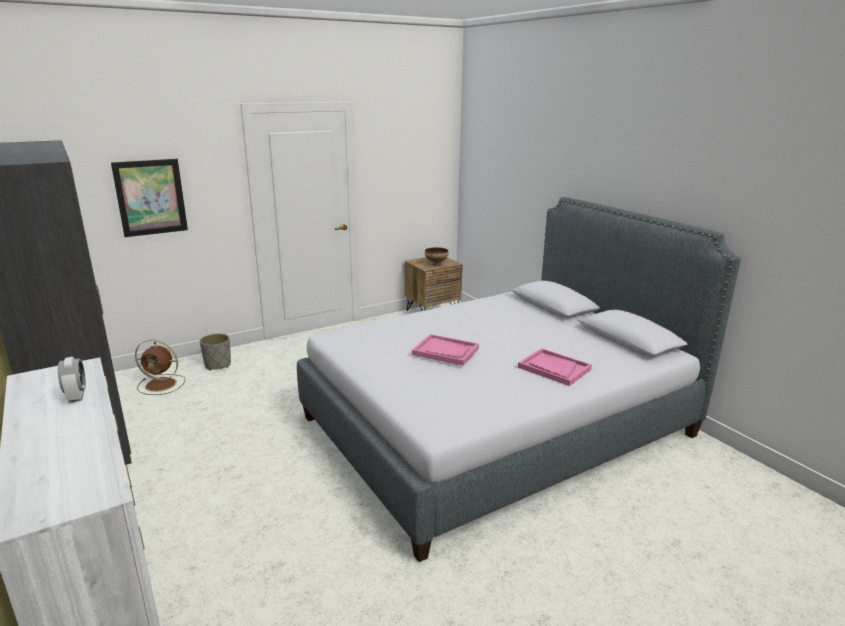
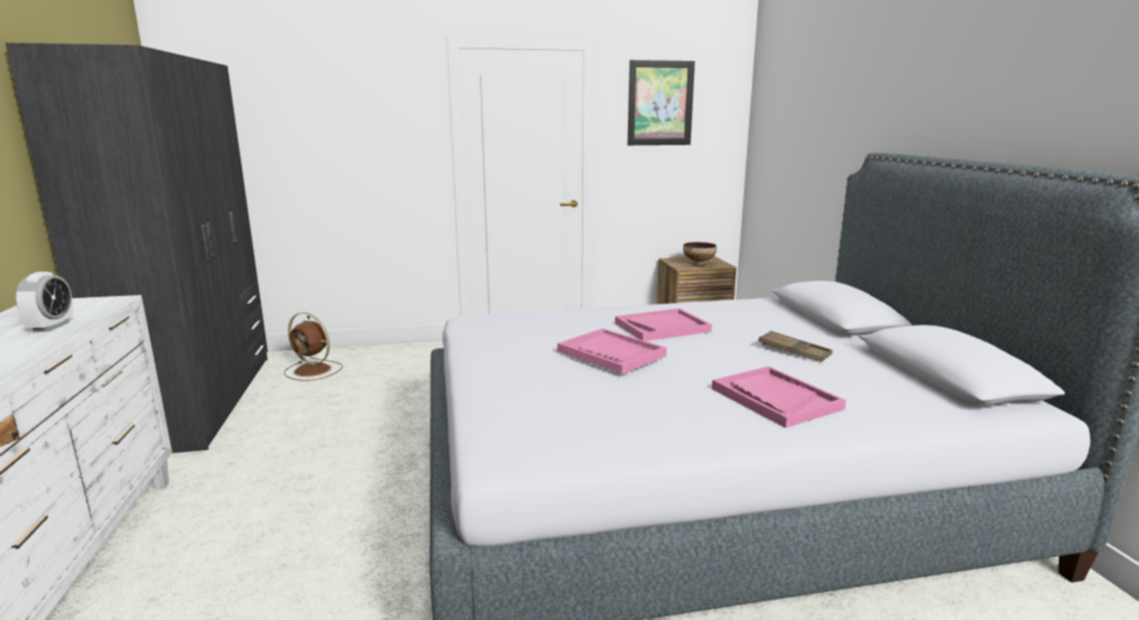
camera: 20 degrees right, 5 degrees down
picture [111,159,188,237] -> picture moved to [628,60,695,145]
grey planter [200,334,231,371] -> none
none -> pink tray [615,308,712,341]
none -> brown tray [759,331,833,362]

